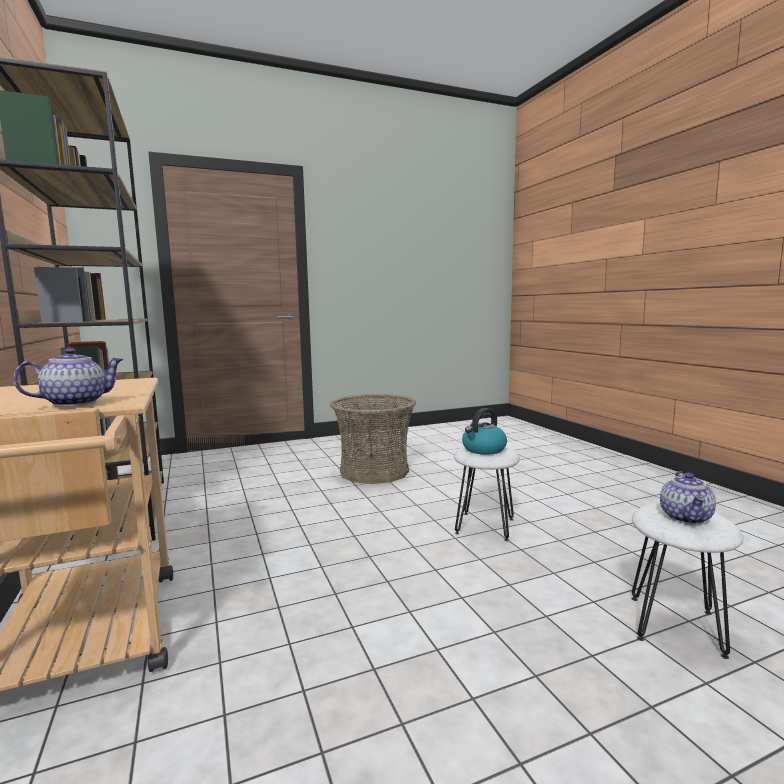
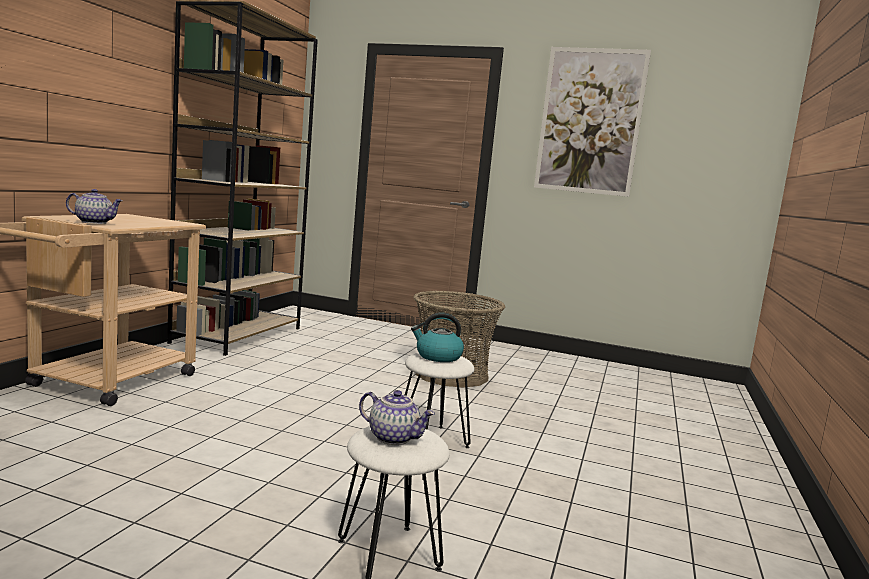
camera: 40 degrees right, 0 degrees up
teapot [660,471,716,525] -> teapot turned 120 degrees counterclockwise [359,390,435,445]
none -> picture [534,47,651,197]

